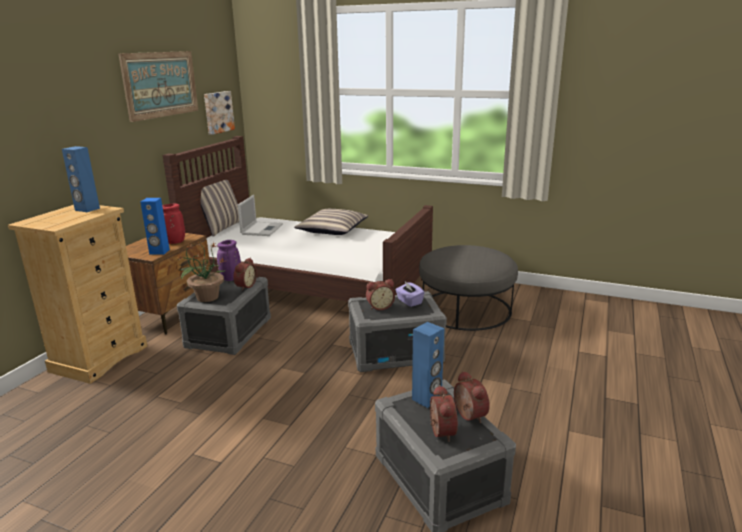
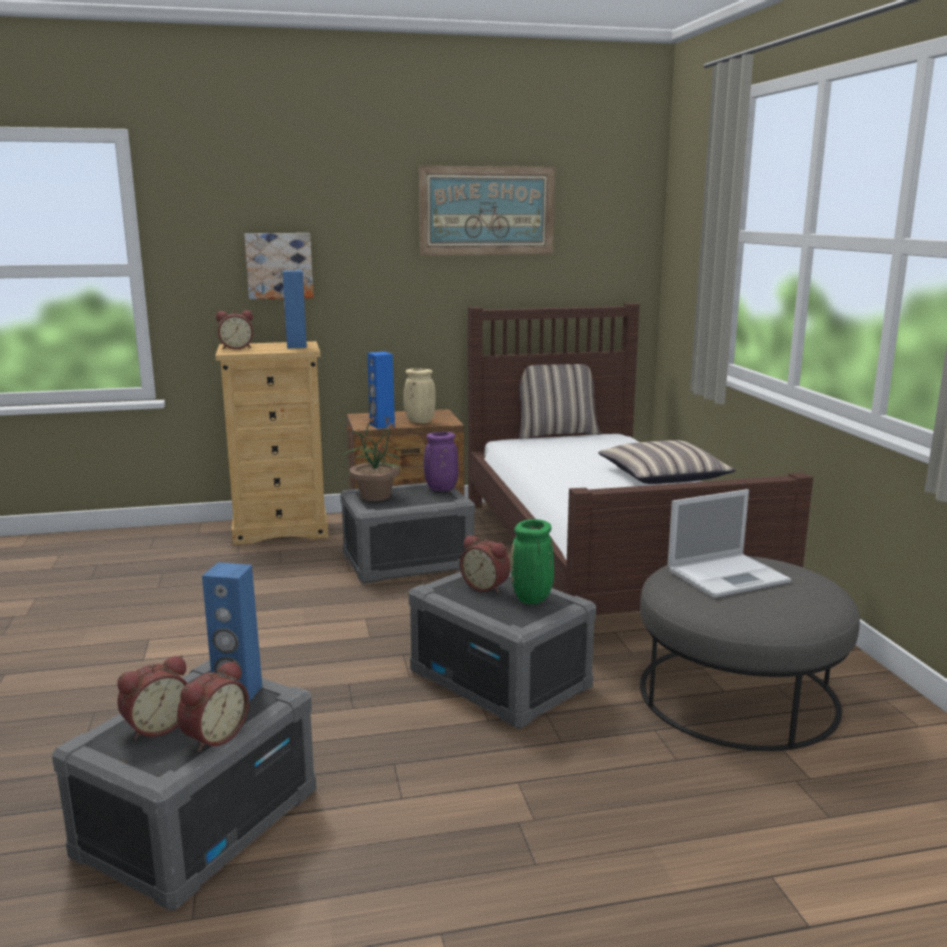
camera: 55 degrees right, 5 degrees down
red vase [162,204,185,244] -> beige vase [403,368,436,423]
picture [204,91,235,135] -> picture moved to [244,233,313,299]
alarm clock [234,258,257,291] -> alarm clock moved to [216,310,253,349]
laptop [238,195,283,236] -> laptop moved to [668,489,791,598]
purple tissue box [395,282,425,307] -> green vase [511,519,554,604]

